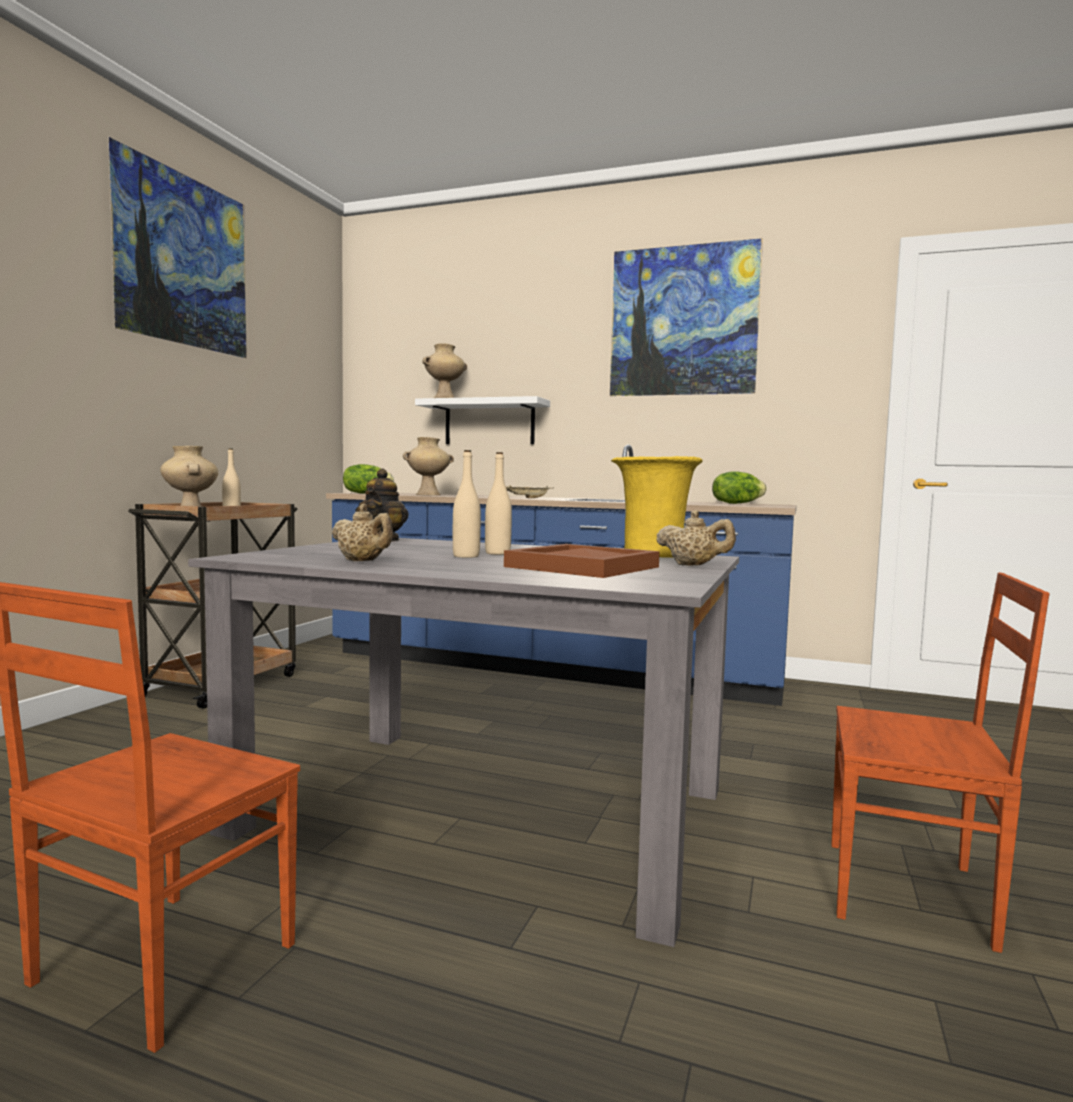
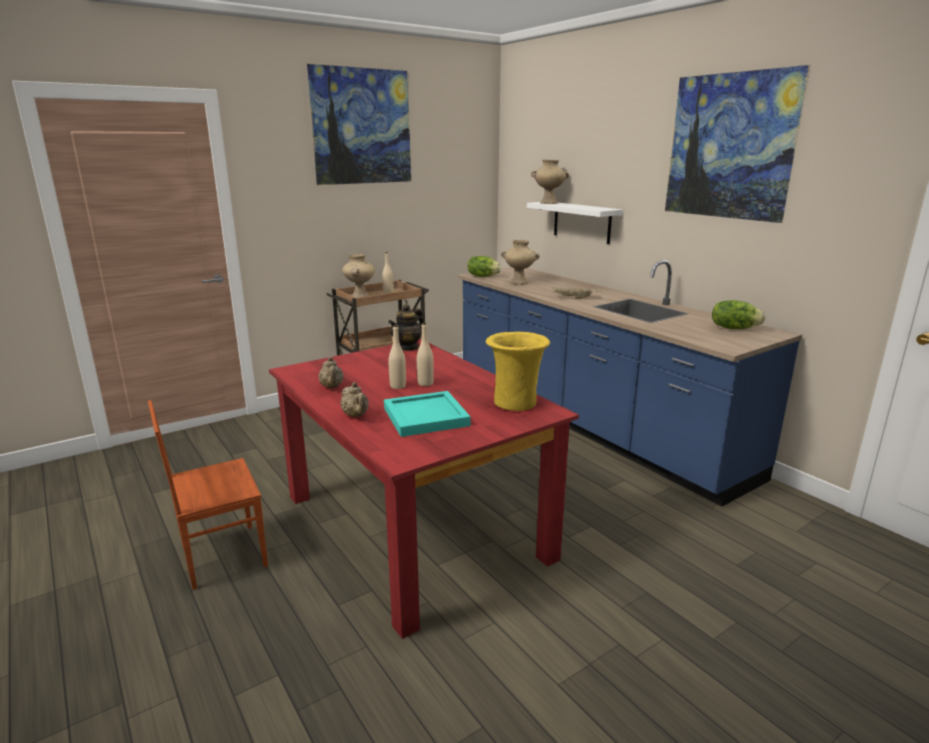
camera: 35 degrees right, 15 degrees up
grey dining table [188,538,739,947] -> red dining table [269,339,579,639]
brown tray [504,544,660,578] -> turquoise tray [384,391,471,437]
beige teapot [656,510,736,566] -> beige teapot moved to [340,382,369,417]
brown chair [831,572,1050,953] -> none

